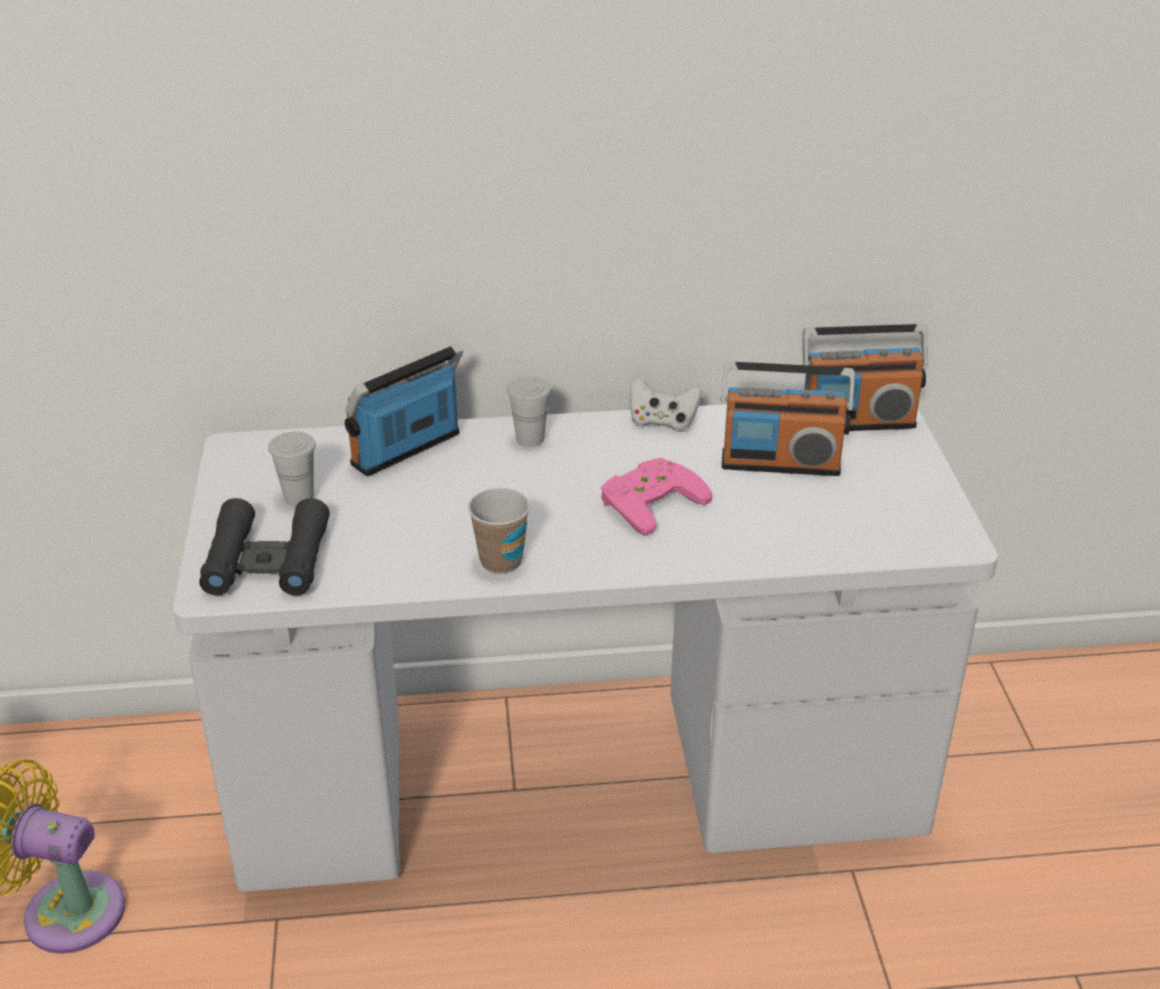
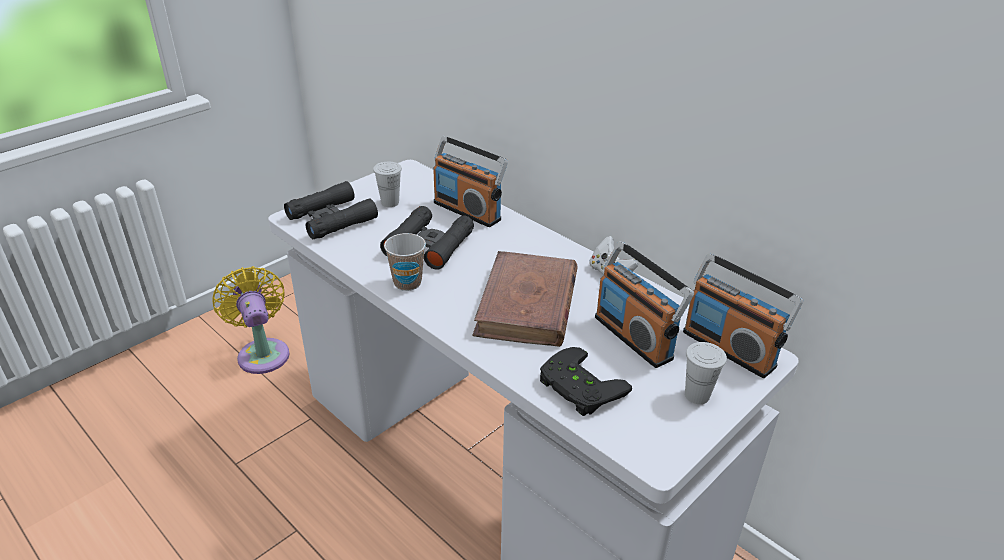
camera: 50 degrees right, 0 degrees up
radio [345,344,463,476] -> radio turned 150 degrees counterclockwise [433,136,508,227]
white cup [507,376,551,447] -> white cup moved to [685,342,727,404]
pink game controller [601,458,712,536] -> brown book [473,251,578,347]
none -> black binoculars [380,206,474,270]
none -> black game controller [540,347,632,416]

